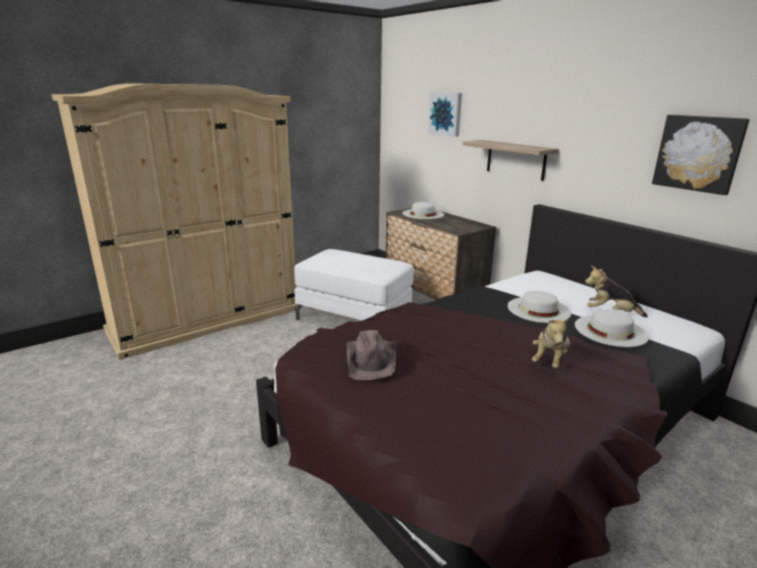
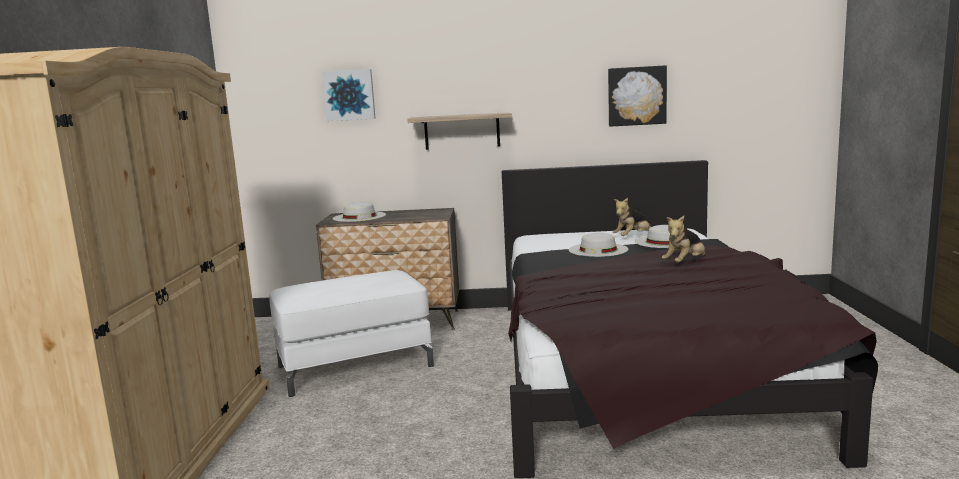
camera: 50 degrees left, 10 degrees down
brown hat [347,330,396,380] -> none
plush toy [532,317,570,369] -> plush toy turned 75 degrees clockwise [662,216,705,262]

